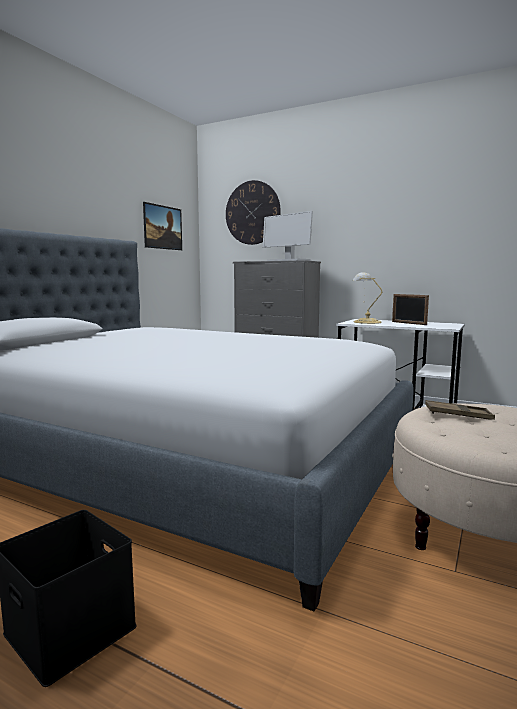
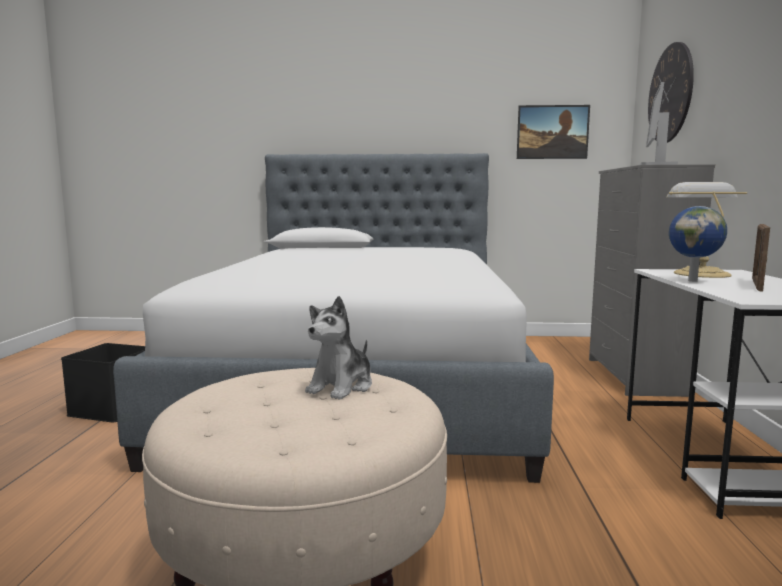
camera: 65 degrees right, 0 degrees up
brown tray [425,400,495,420] -> plush toy [305,296,372,400]
none -> globe [669,206,727,282]

